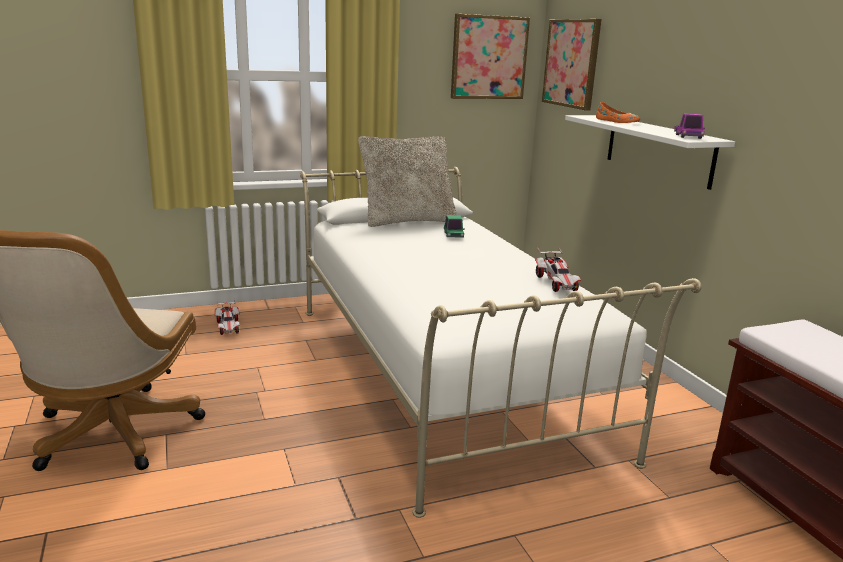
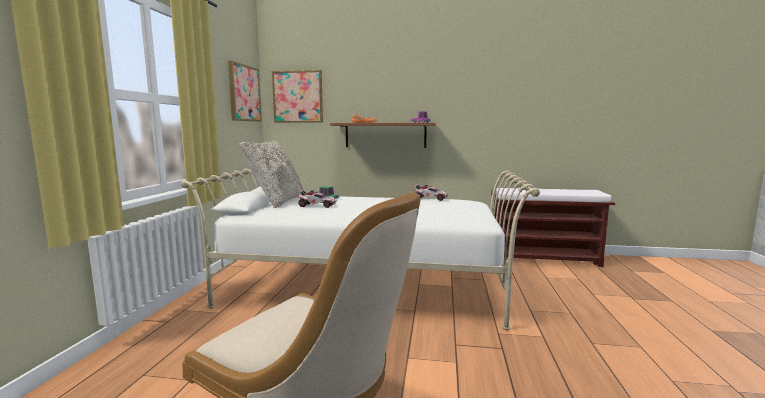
camera: 60 degrees left, 10 degrees down
toy car [215,299,240,335] -> toy car moved to [296,188,337,208]
white shelf [565,115,735,190] -> brown shelf [330,123,436,148]

